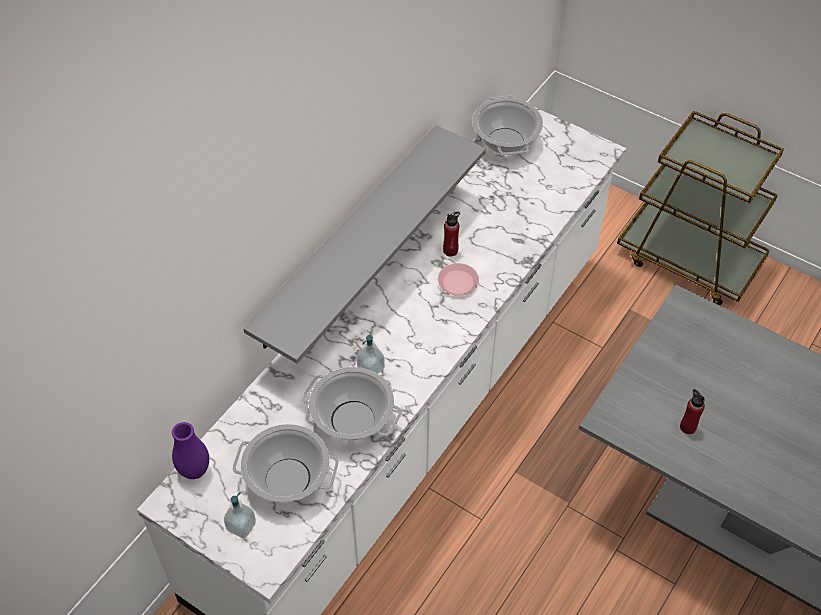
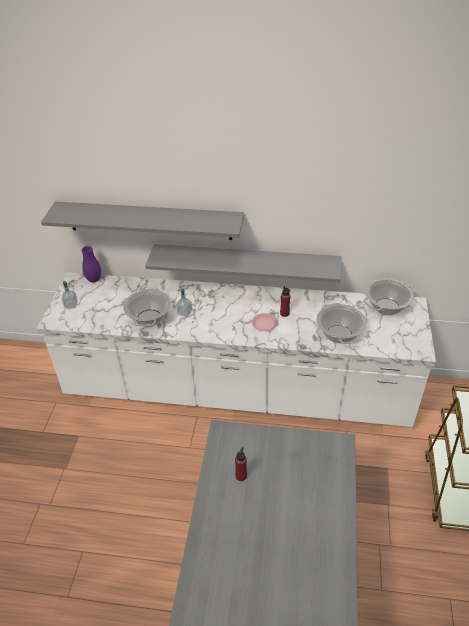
camera: 65 degrees right, 10 degrees down
cooking pot [232,424,339,502] -> cooking pot moved to [316,303,367,344]
none -> grey shelf [41,202,244,240]

